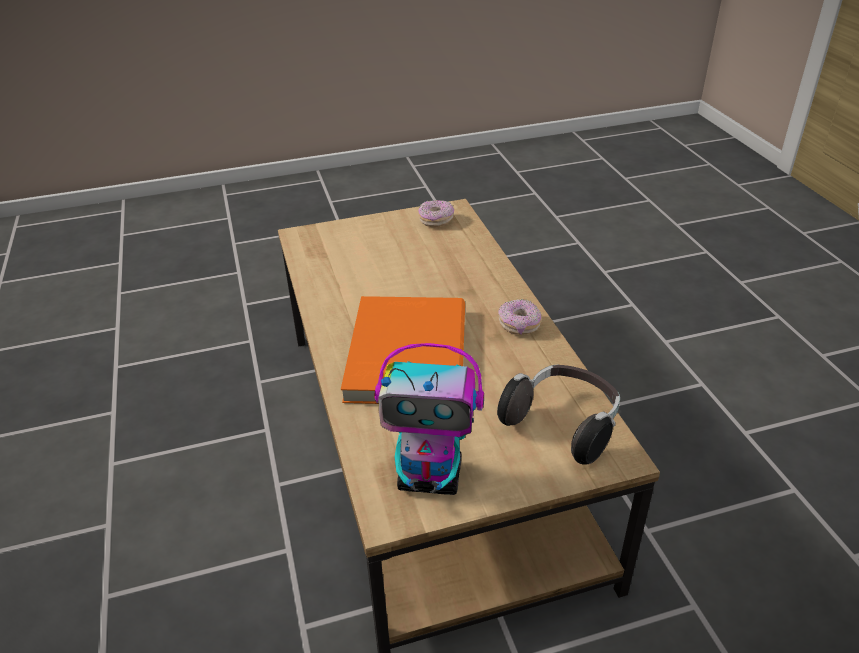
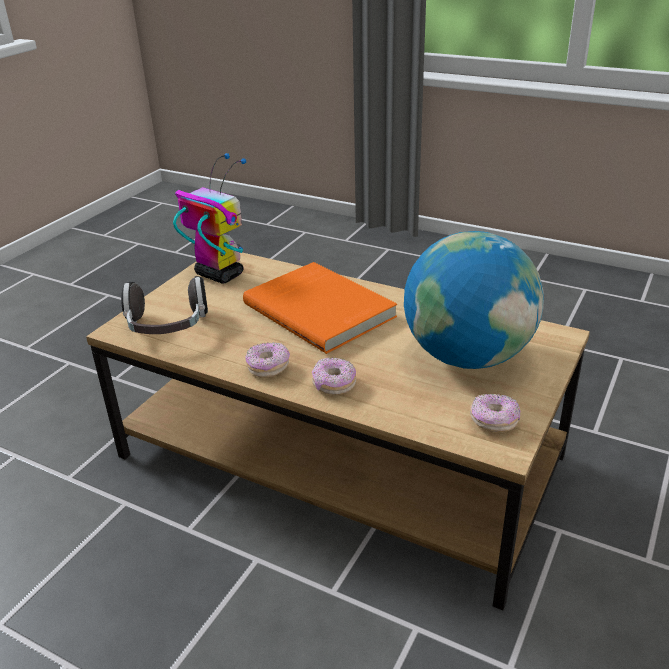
camera: 135 degrees right, 5 degrees down
toy robot [375,343,484,495] -> toy robot turned 75 degrees clockwise [173,153,246,284]
none -> donut [312,357,356,395]
none -> globe [404,231,544,369]

